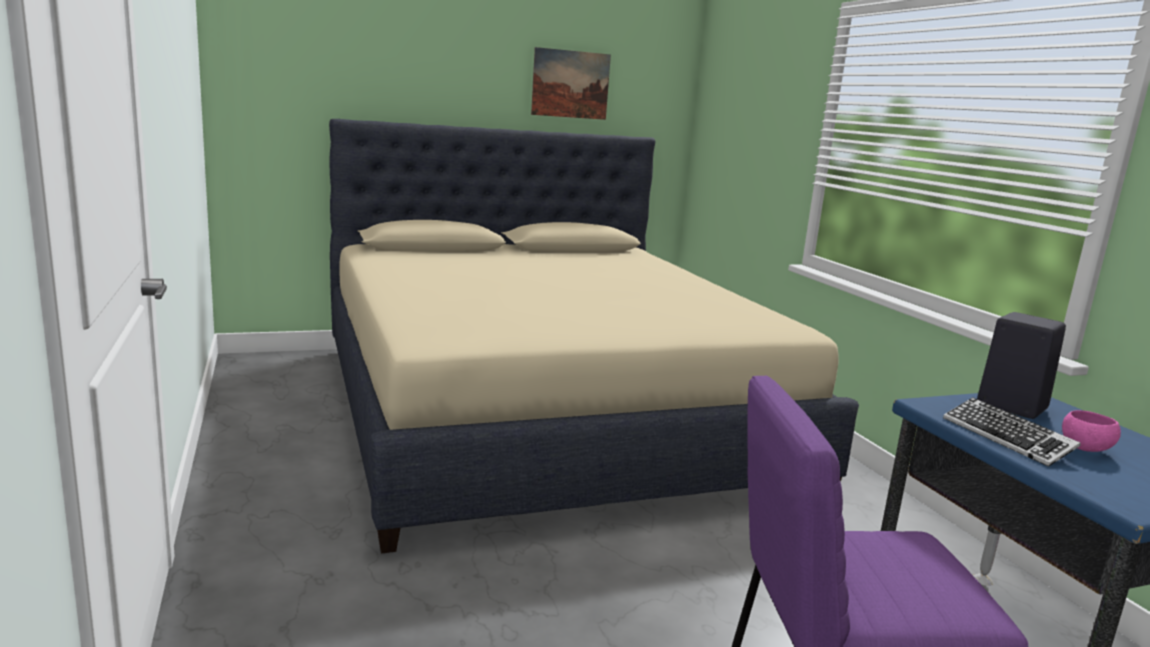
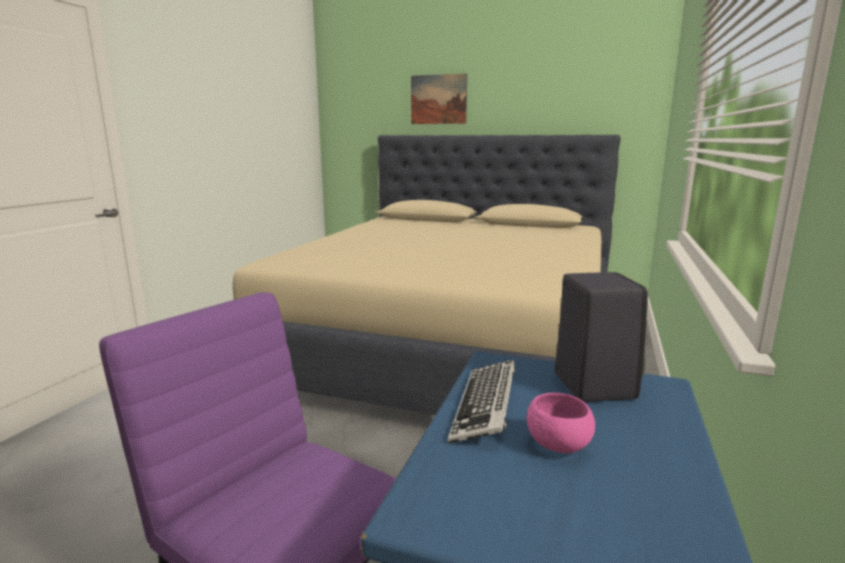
camera: 40 degrees right, 0 degrees up
picture [531,47,611,120] -> picture moved to [411,73,467,124]

